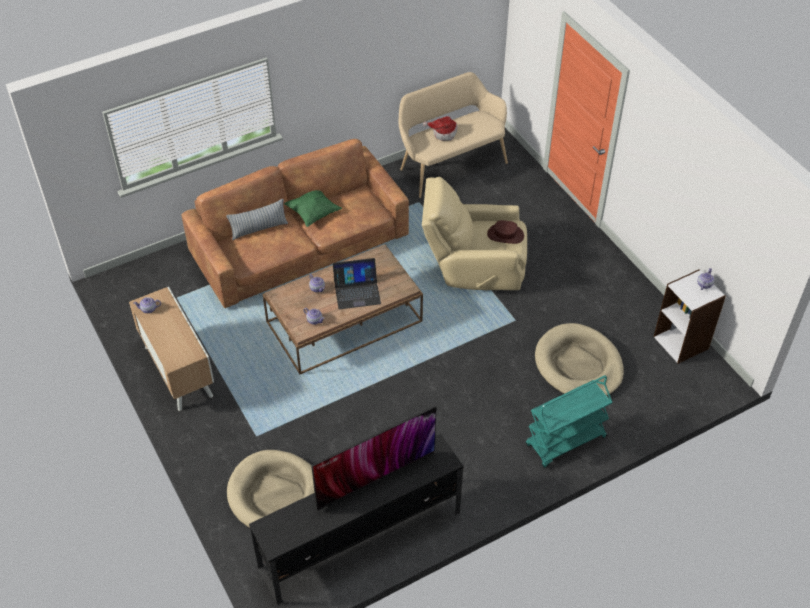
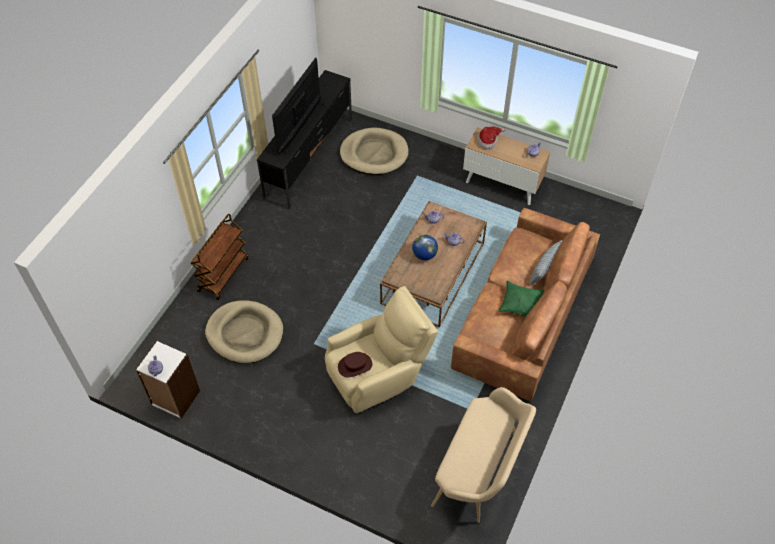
camera: 145 degrees right, 5 degrees up
laptop [333,258,381,309] -> globe [412,235,438,260]
hat [423,116,458,141] -> hat moved to [477,126,506,150]
turquoise cart [526,376,613,468] -> brown cart [191,214,248,300]

